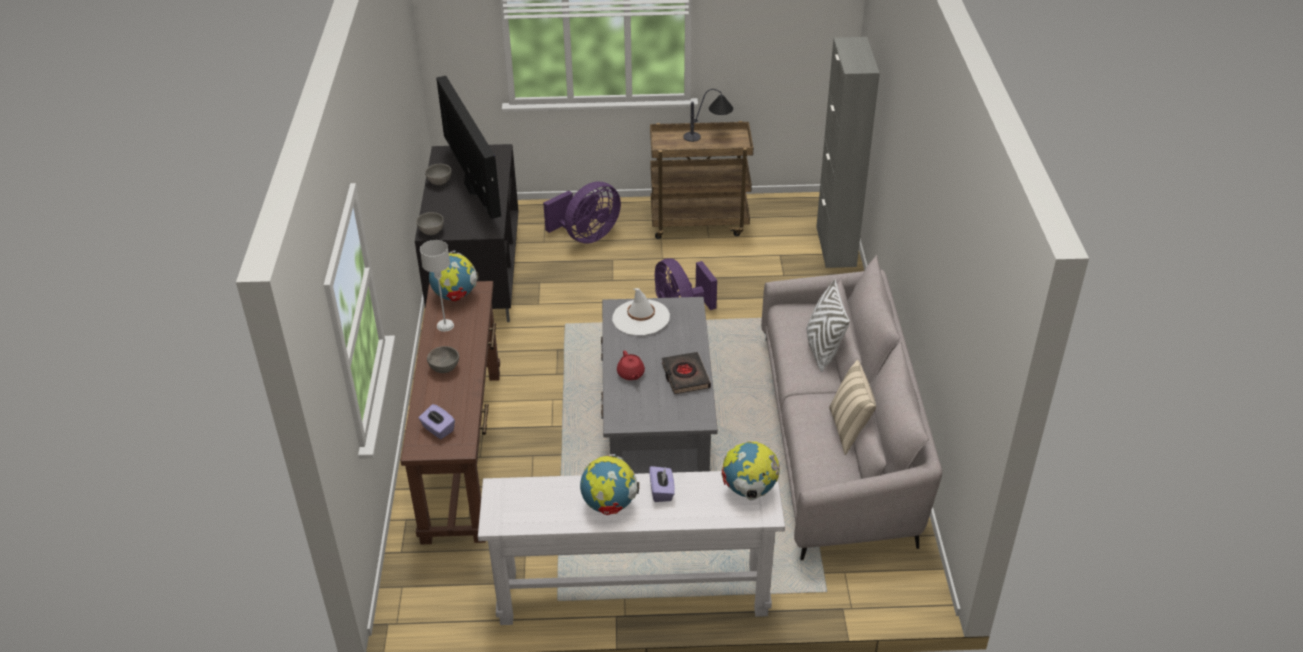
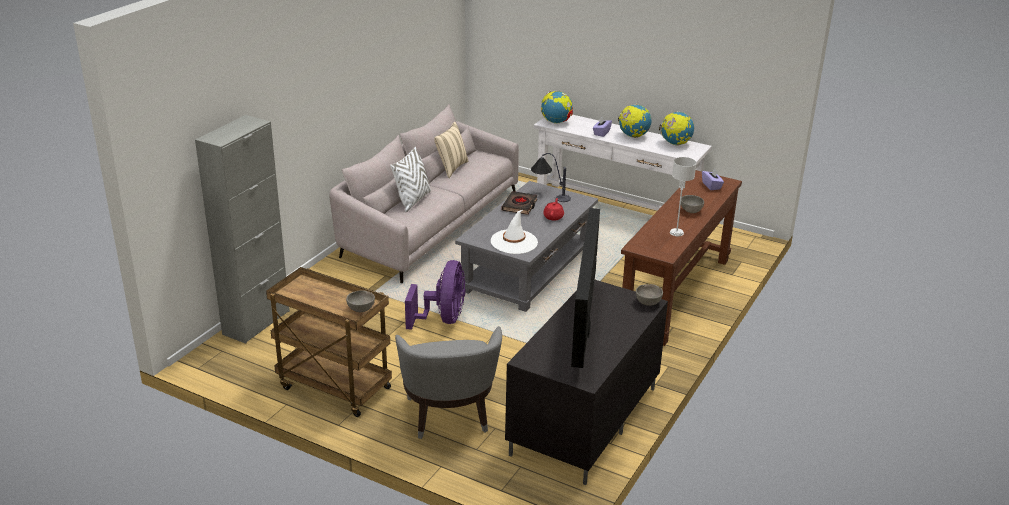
camera: 150 degrees left, 10 degrees down
grey bowl [425,164,451,185] -> grey bowl moved to [346,290,375,312]
globe [429,250,479,301] -> globe moved to [659,111,694,145]
purple fan [543,182,621,244] -> grey armchair [395,326,502,439]
table lamp [683,89,733,142] -> table lamp moved to [531,153,571,202]

